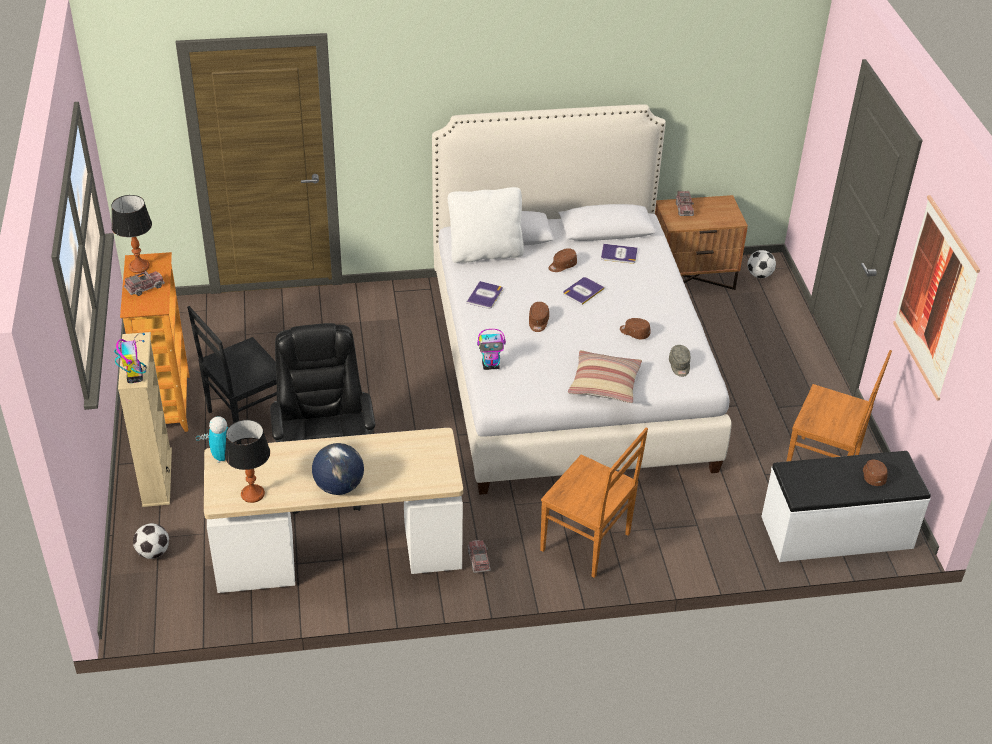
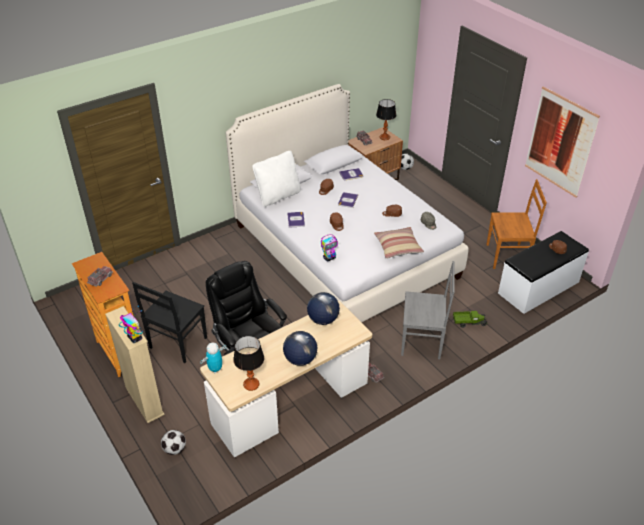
camera: 25 degrees left, 0 degrees up
table lamp [111,195,152,273] -> table lamp moved to [376,99,396,140]
brown chair [540,427,648,578] -> grey chair [401,261,455,359]
none -> globe [307,292,340,325]
none -> toy truck [453,311,487,328]

